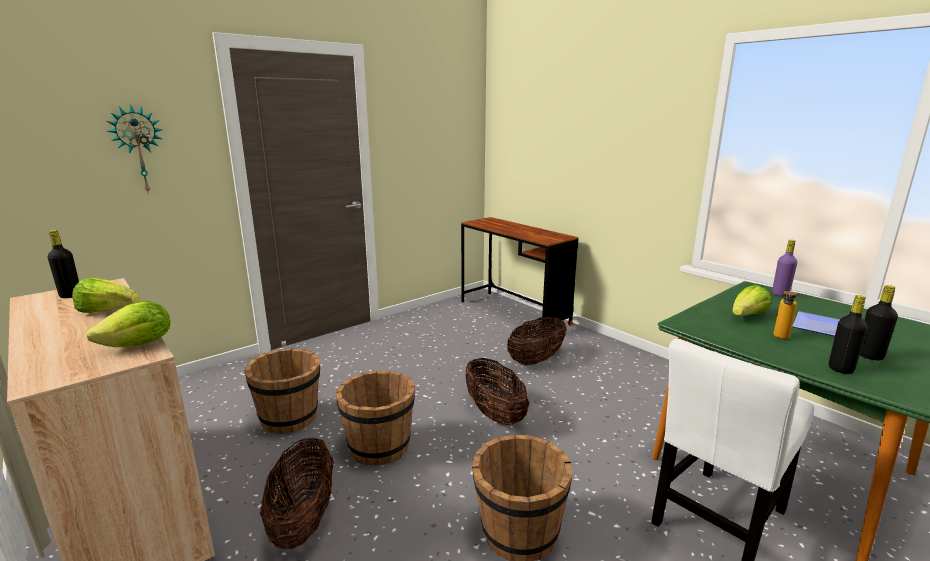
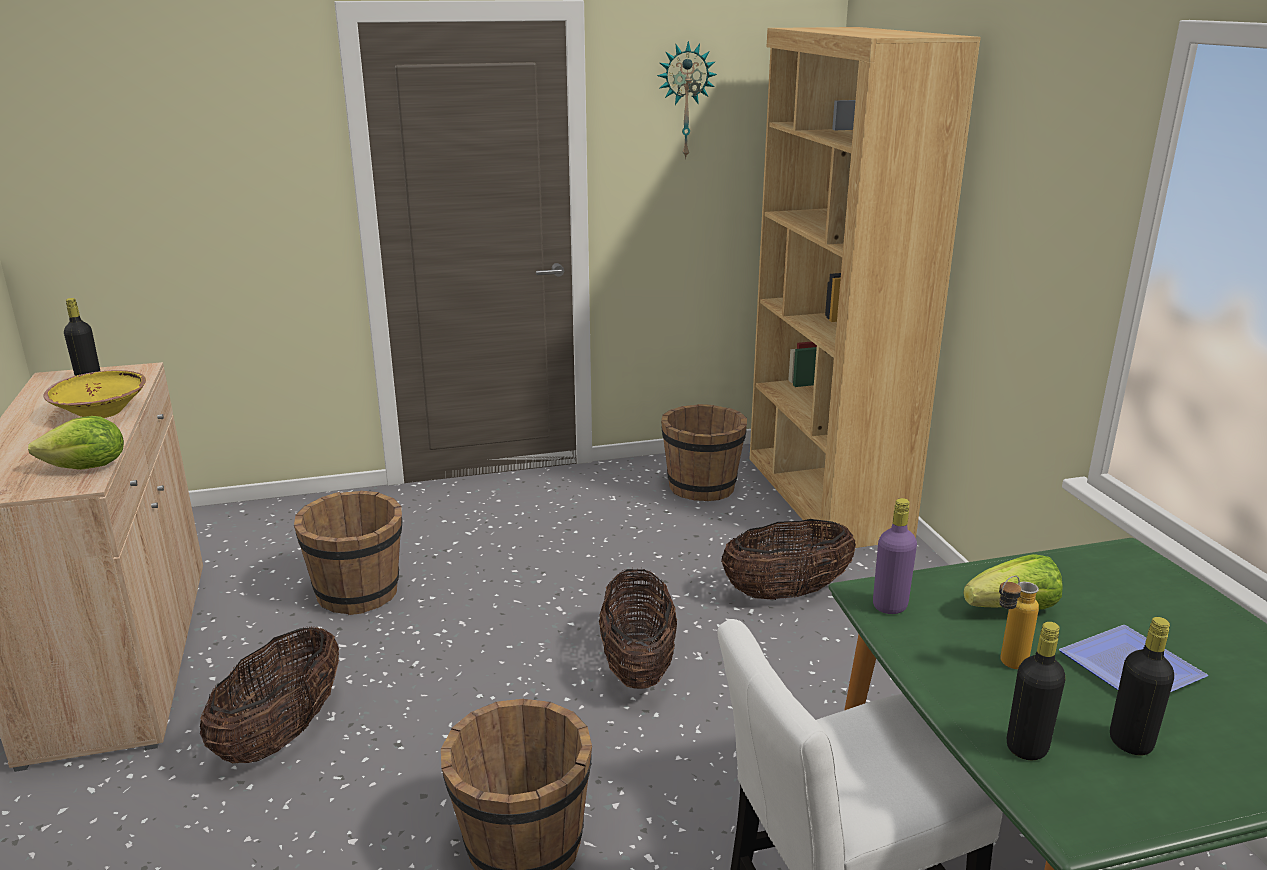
camera: 25 degrees right, 5 degrees up
lettuce [72,277,139,313] -> yellow bowl [44,370,146,418]
wall clock [107,105,162,194] -> wall clock moved to [657,41,717,159]
brown bucket [336,371,415,465] -> brown bucket moved to [661,404,747,501]
brown desk [461,217,578,333] -> brown bookcase [750,27,981,549]
purple bottle [772,240,797,297] -> purple bottle moved to [873,498,917,614]

